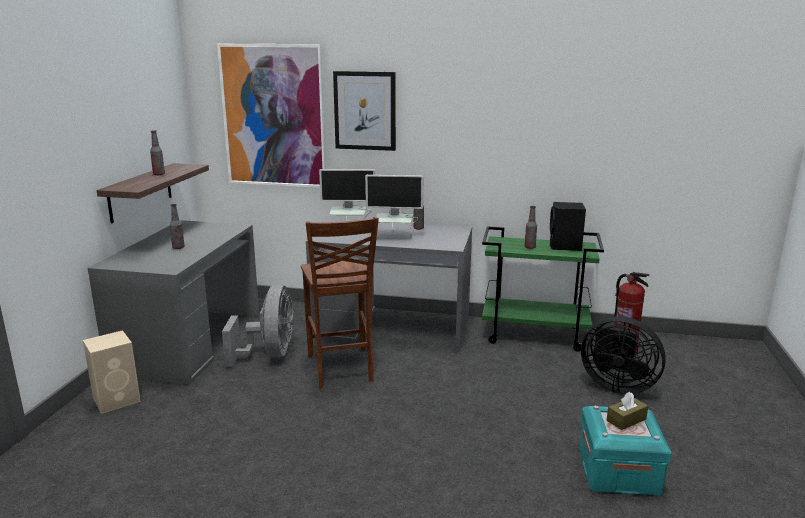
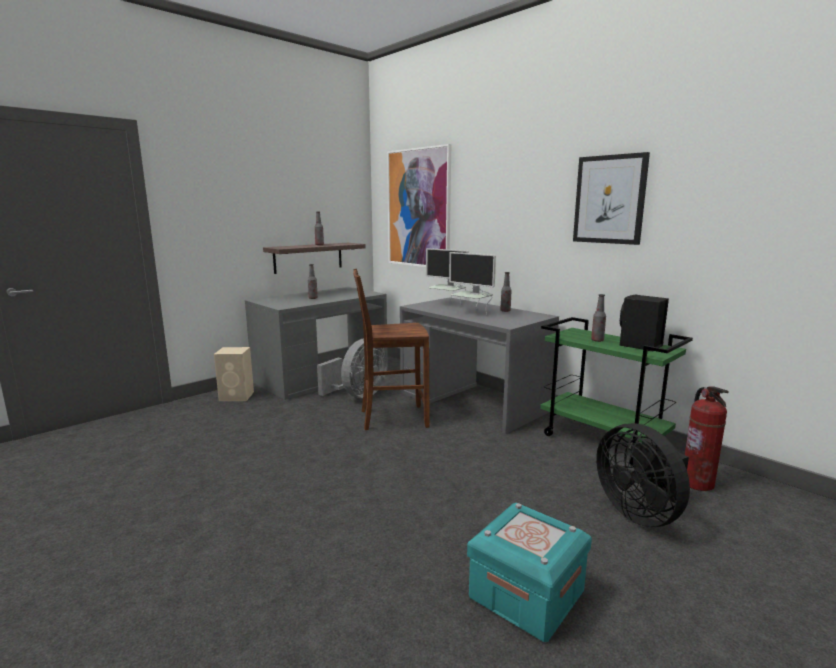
camera: 35 degrees right, 5 degrees down
brown chair [301,217,379,388] -> brown chair turned 60 degrees clockwise [353,269,430,430]
picture [333,71,396,151] -> picture moved to [573,152,650,245]
brown tissue box [606,392,648,430] -> none

